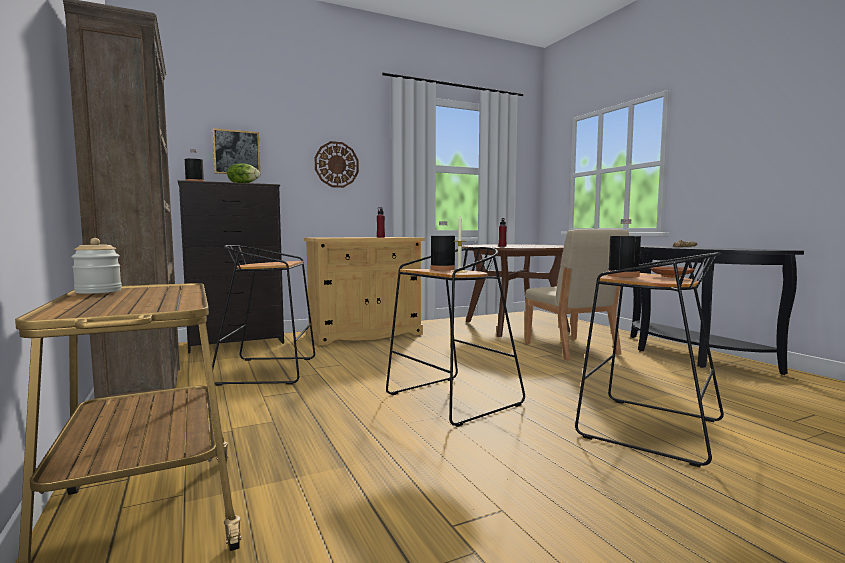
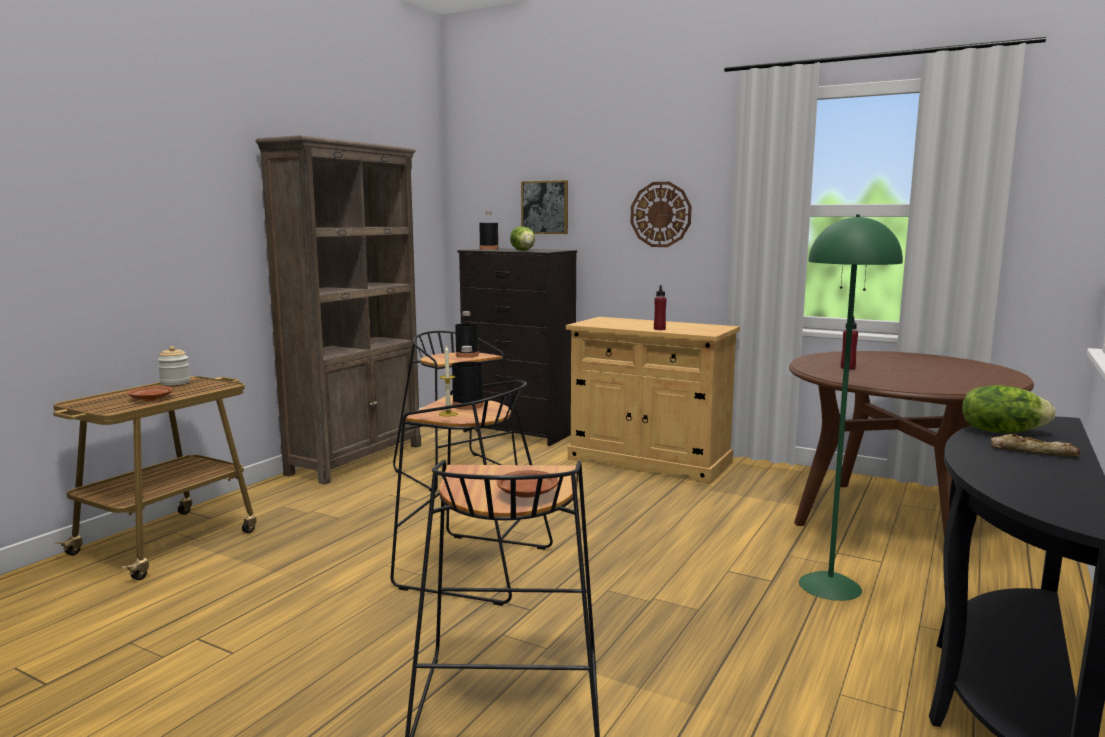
camera: 55 degrees right, 5 degrees up
beige chair [525,229,629,360] -> green floor lamp [799,214,903,601]
black bottle [608,219,641,277] -> black bottle moved to [455,311,479,358]
none -> brown plate [127,386,174,401]
none -> lettuce [962,385,1055,433]

